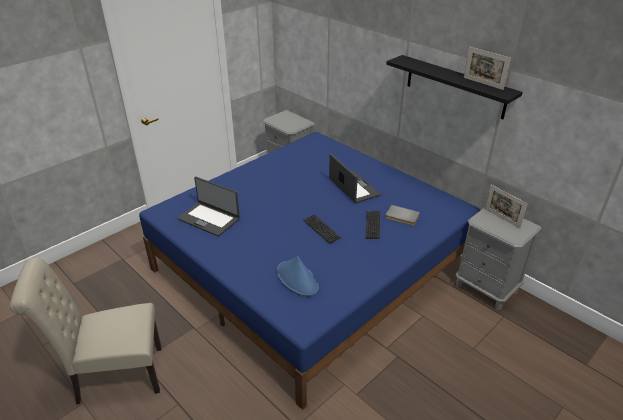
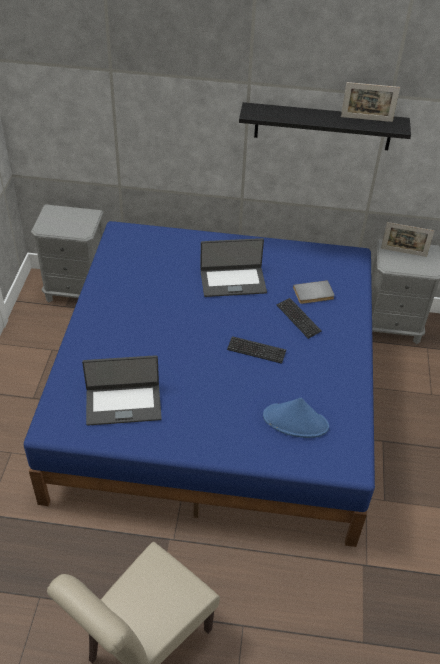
camera: 40 degrees left, 10 degrees up
laptop [329,154,381,203] -> laptop turned 150 degrees clockwise [200,238,267,297]

